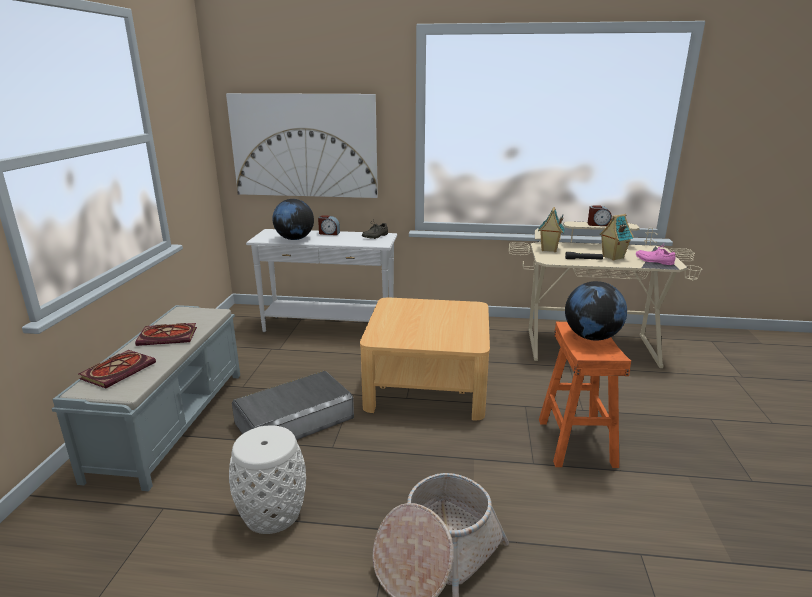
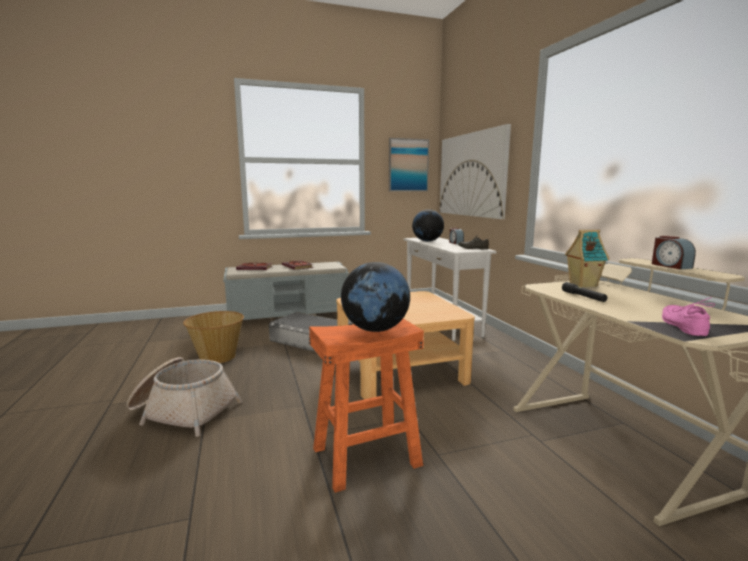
camera: 65 degrees right, 10 degrees down
white stool [229,425,306,534] -> basket [183,311,244,363]
toy house [599,214,634,261] -> none
none -> picture [389,138,429,191]

